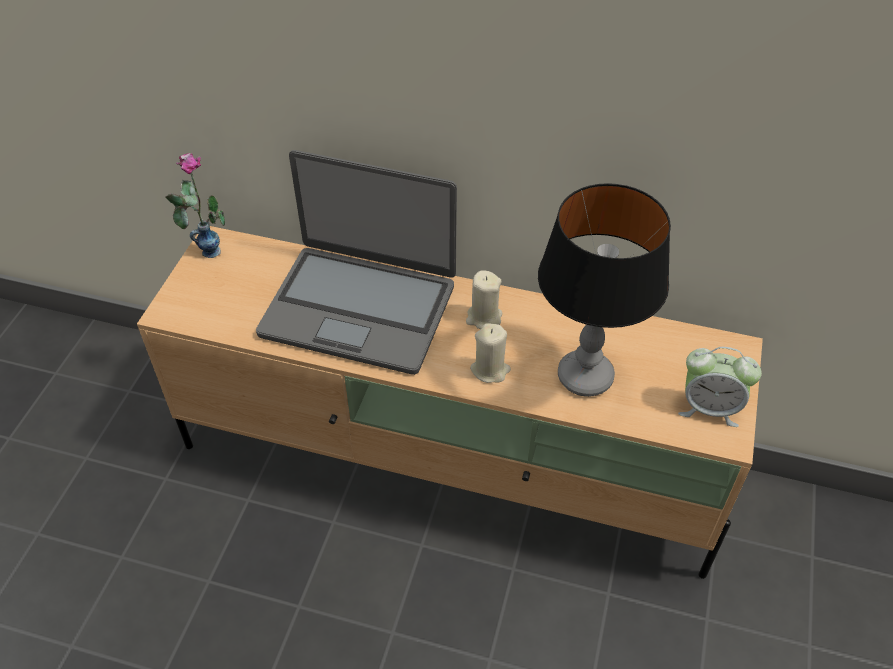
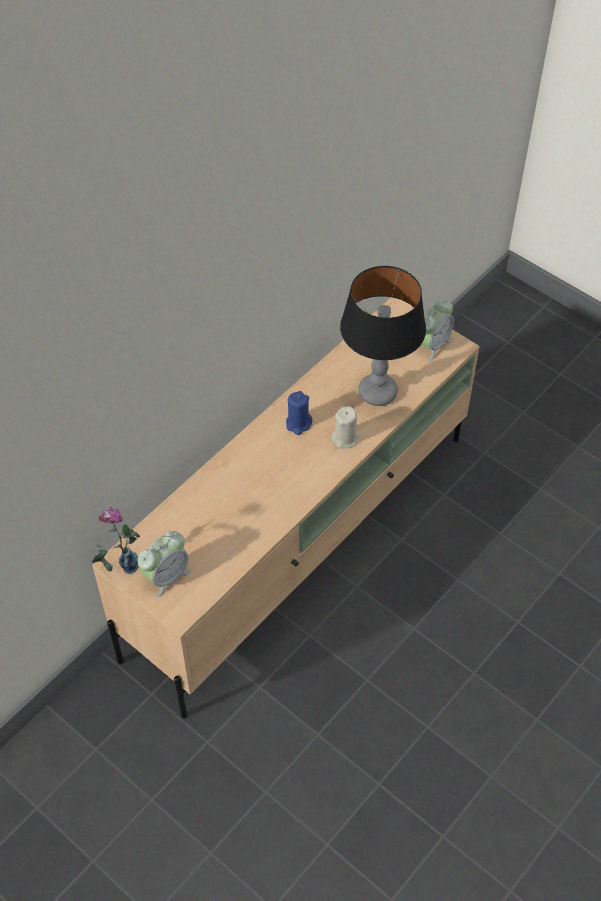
camera: 65 degrees left, 5 degrees up
laptop [256,150,457,375] -> none
beige candle [466,270,502,330] -> blue candle [286,391,312,435]
none -> alarm clock [137,531,191,597]

